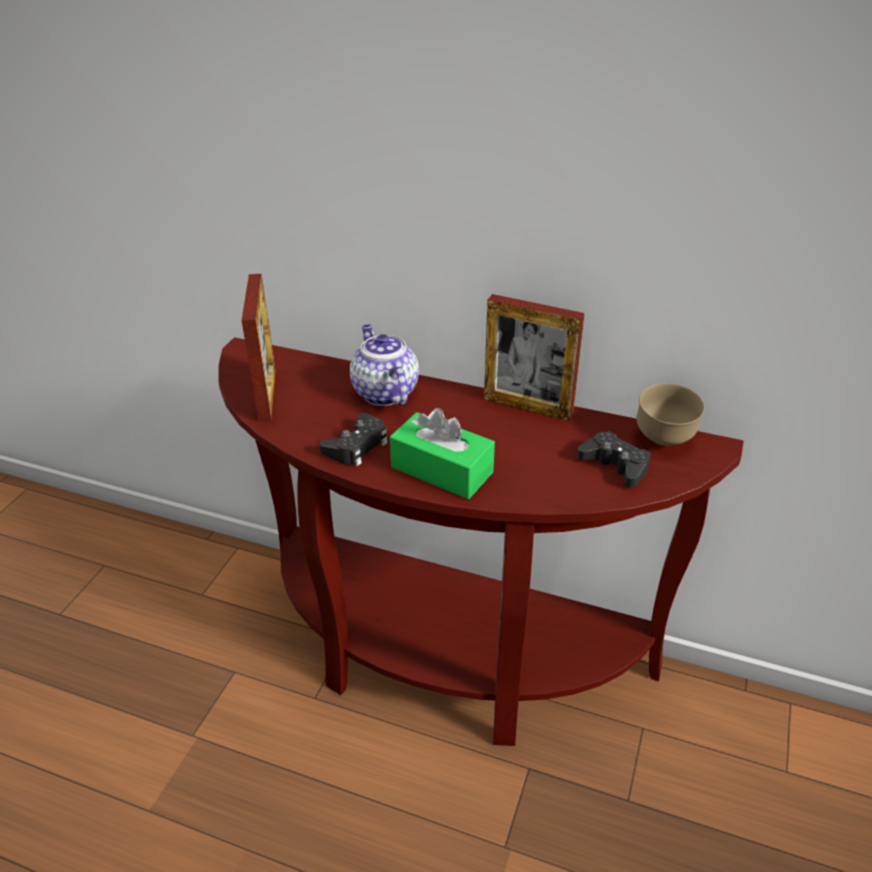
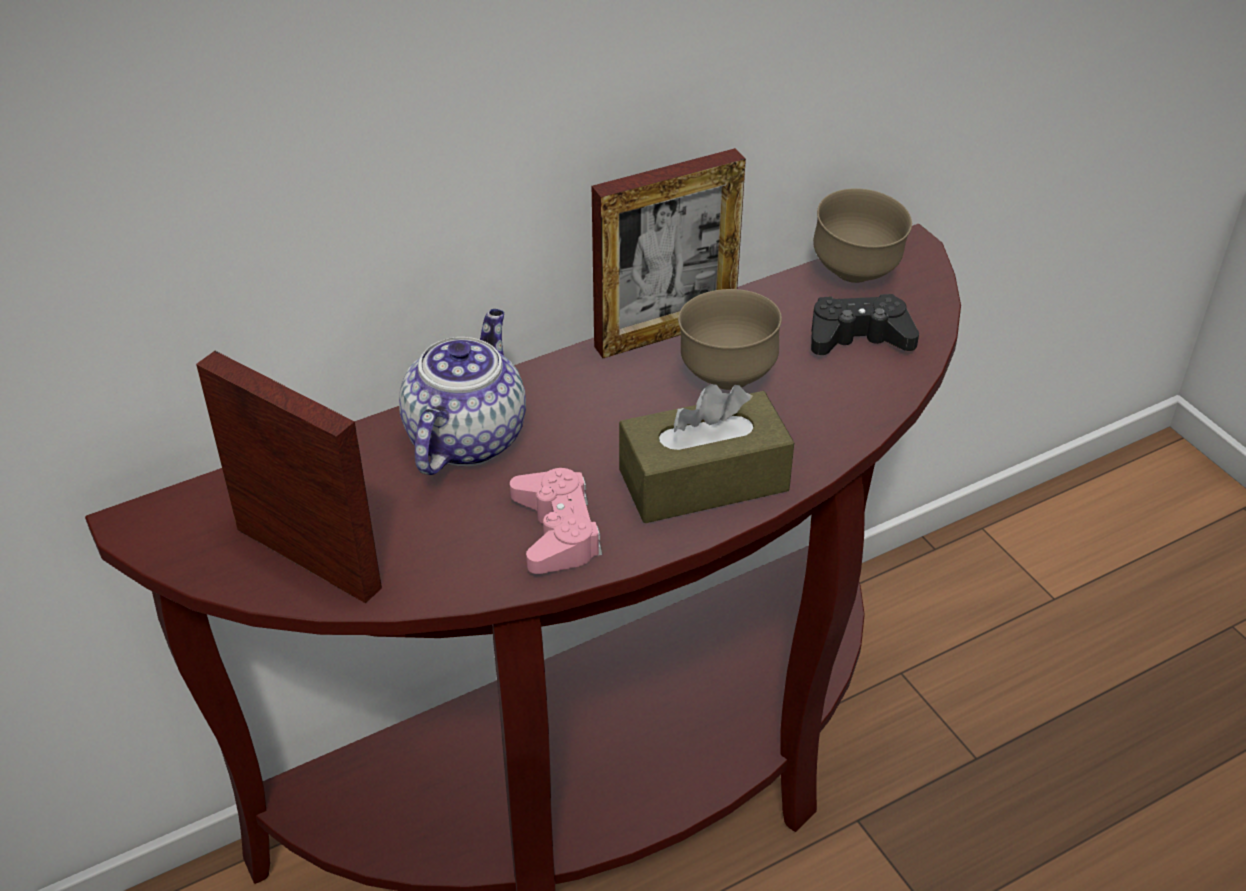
camera: 50 degrees left, 5 degrees up
black game controller [319,413,388,466] -> pink game controller [510,468,602,574]
teapot [350,324,419,406] -> teapot turned 90 degrees clockwise [399,309,526,475]
green tissue box [390,408,495,499] -> brown tissue box [619,384,794,523]
none -> brown bowl [678,289,782,390]

